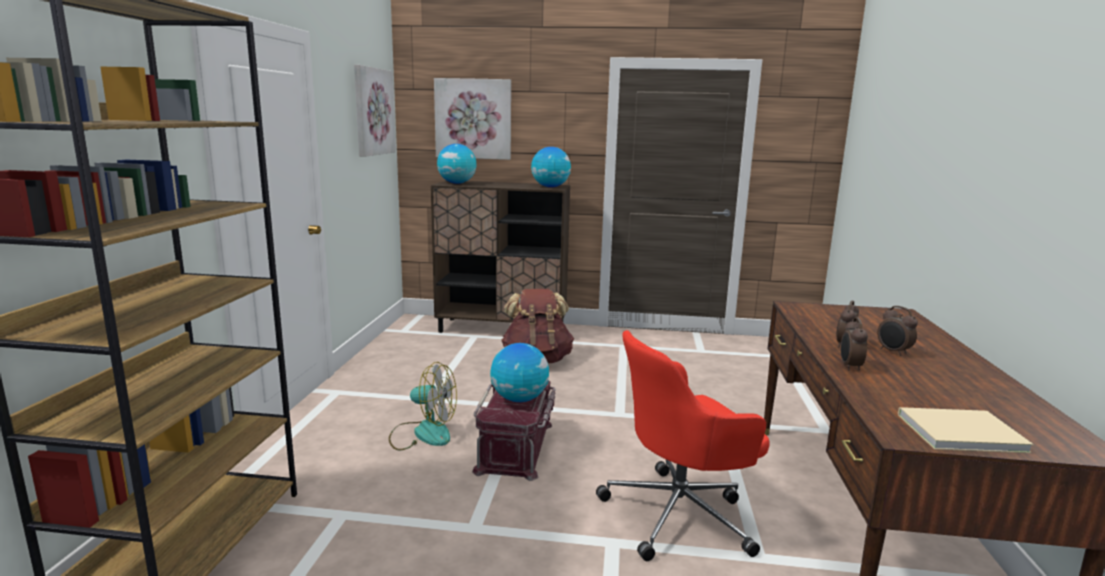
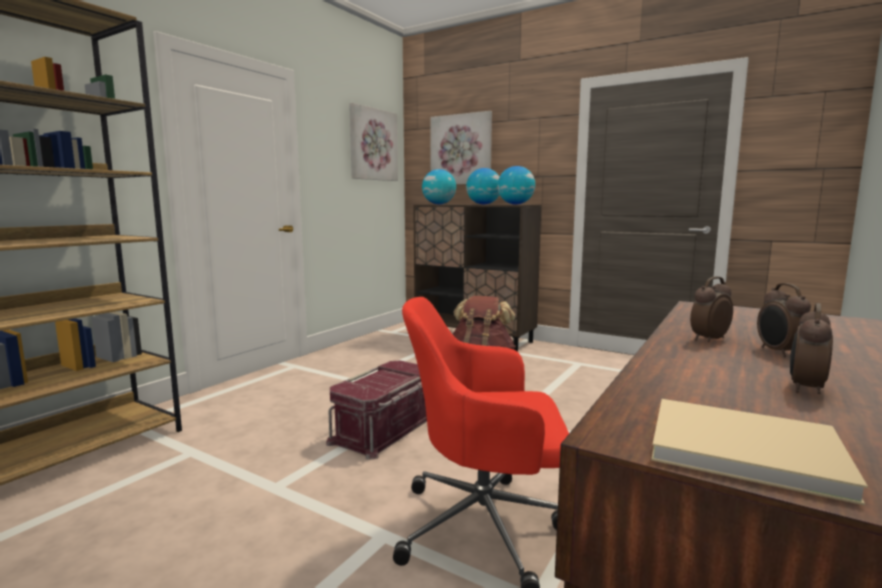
camera: 25 degrees right, 5 degrees down
fan [389,362,457,450] -> none
globe [490,343,549,402] -> globe moved to [466,168,500,204]
alarm clock [841,317,868,370] -> alarm clock moved to [790,303,833,394]

